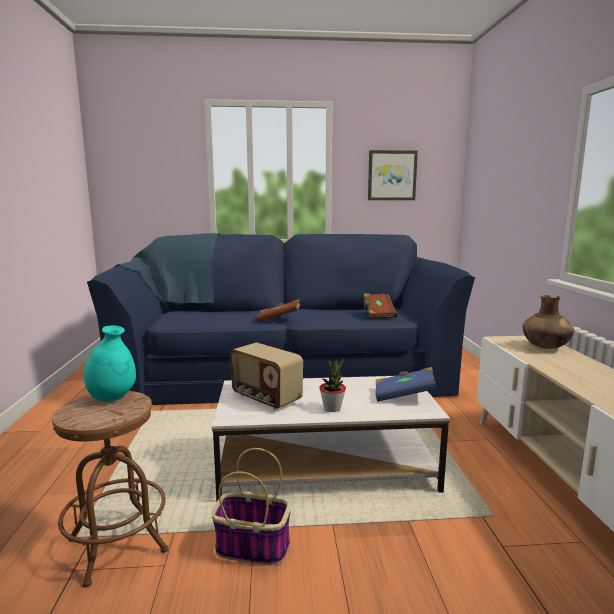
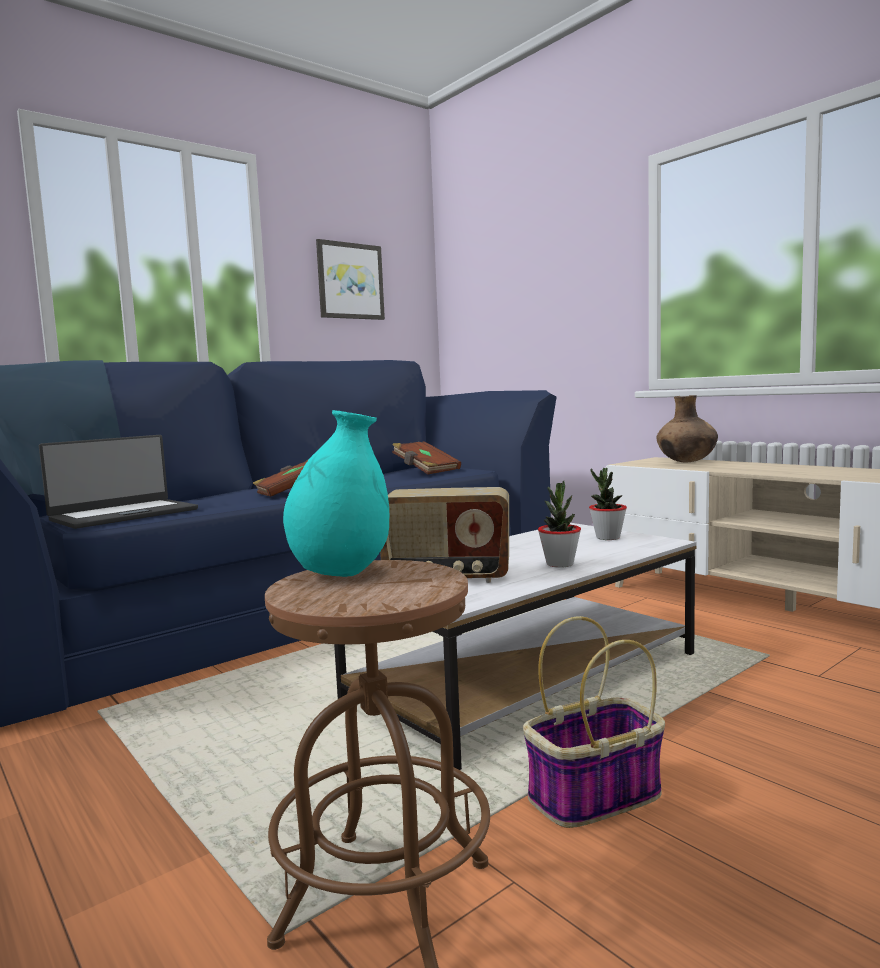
camera: 35 degrees left, 5 degrees down
blue book [375,367,437,402] -> potted plant [589,468,627,540]
none -> laptop [39,435,198,529]

